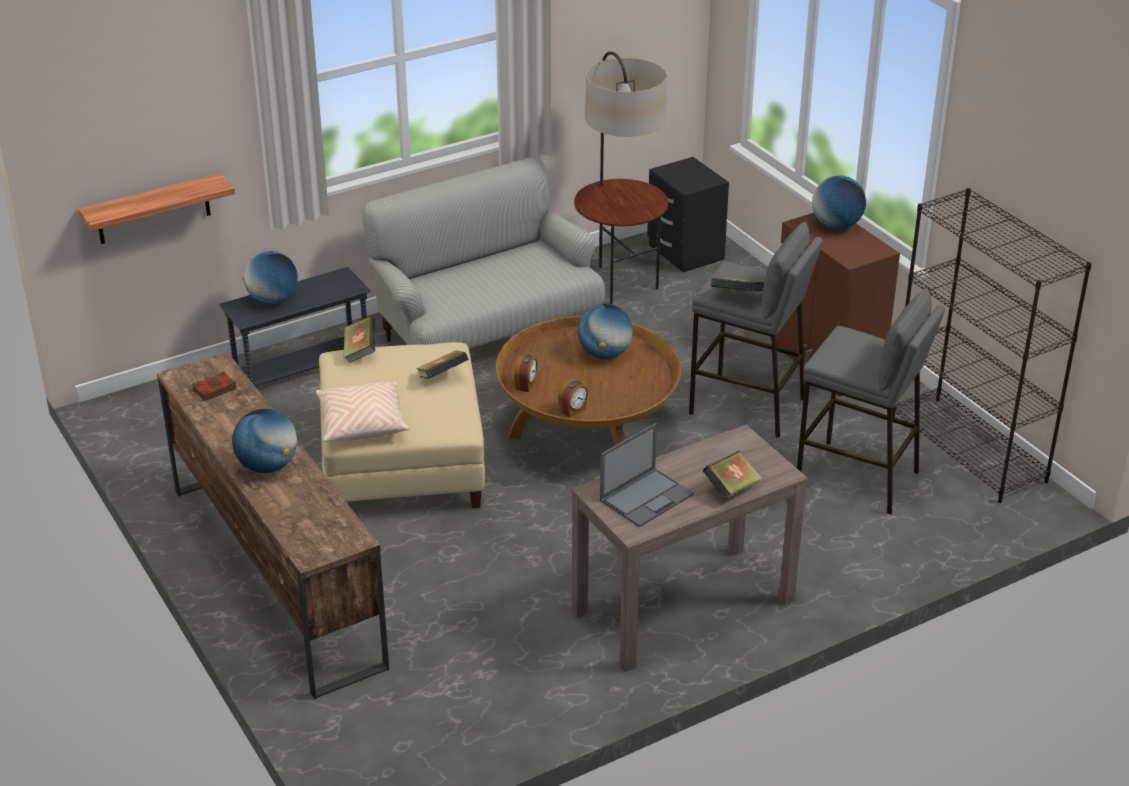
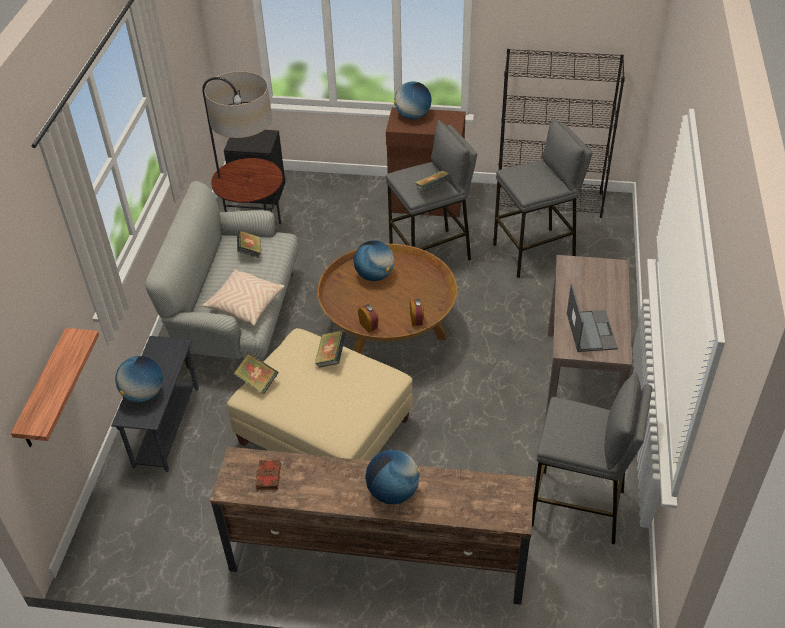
camera: 50 degrees left, 10 degrees up
beige pillow [315,381,410,442] -> beige pillow moved to [202,269,285,326]
book [703,451,762,500] -> book moved to [237,231,261,258]
none -> grey stool [532,372,652,544]

